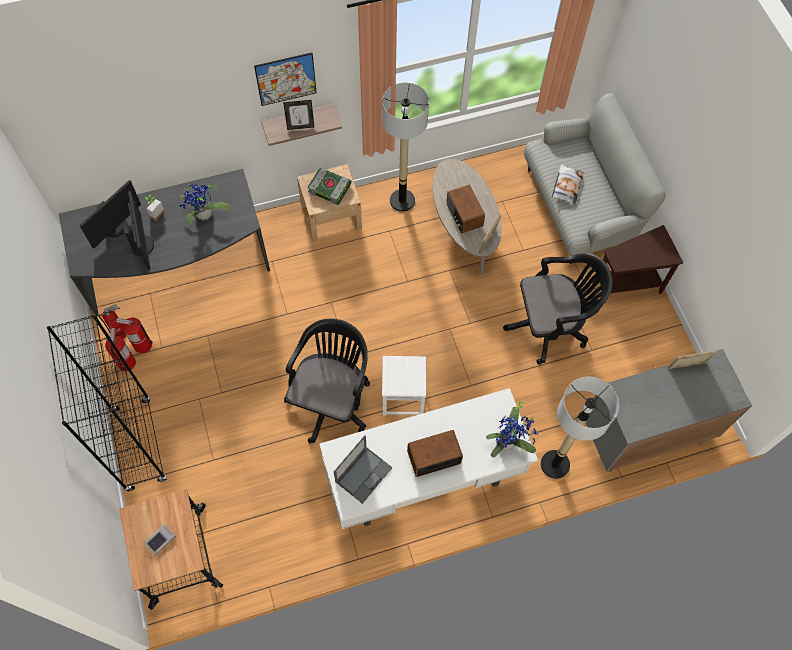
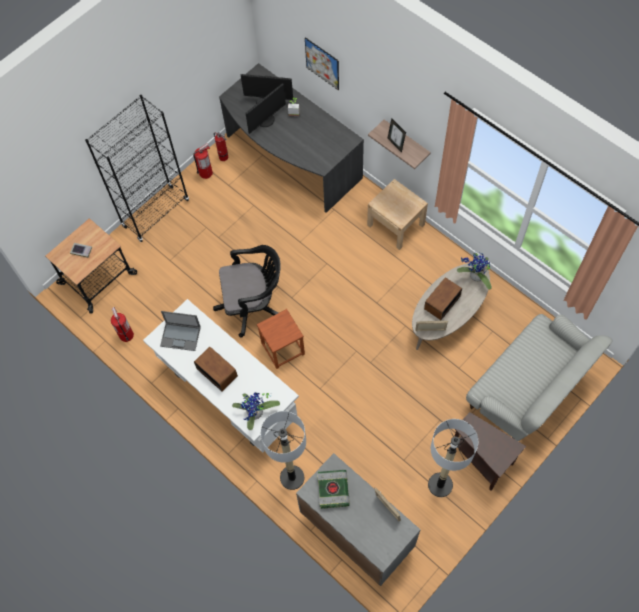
camera: 65 degrees right, 0 degrees up
fire extinguisher [116,318,153,353] -> fire extinguisher moved to [111,307,134,342]
potted plant [180,184,231,224] -> potted plant moved to [457,251,492,290]
picture [254,53,317,106] -> picture moved to [305,37,339,90]
book [308,168,351,205] -> book moved to [317,470,350,509]
floor lamp [382,83,429,212] -> floor lamp moved to [428,419,478,497]
white stool [382,356,426,415] -> brown stool [257,309,305,369]
black office chair [503,253,613,365] -> none
pillow [552,164,584,205] -> none

